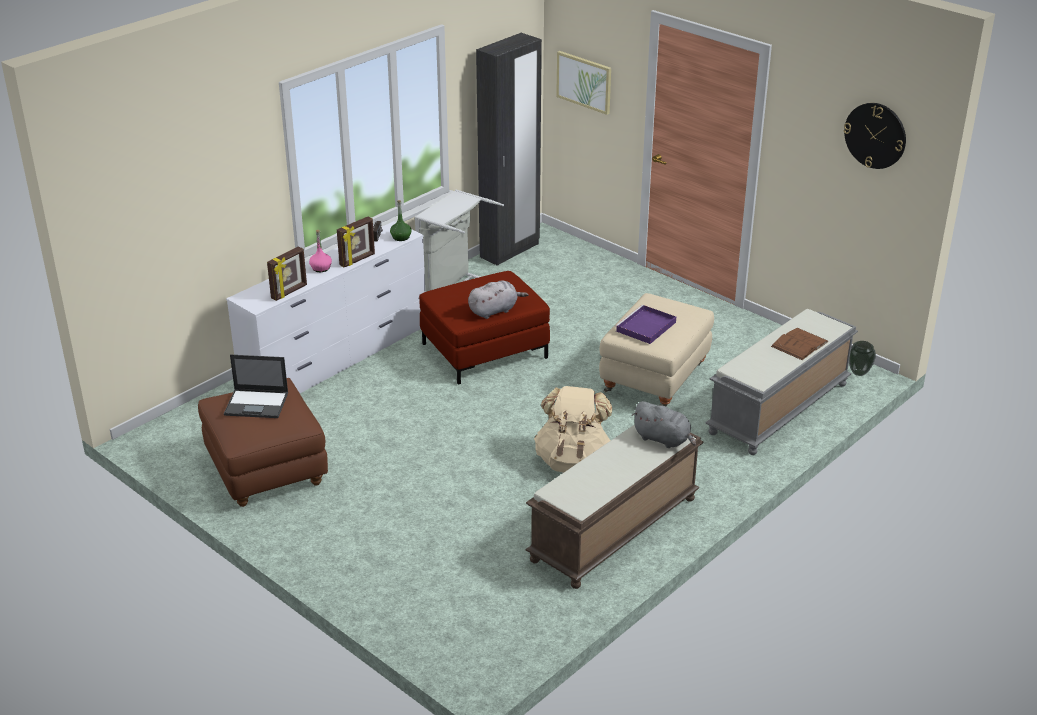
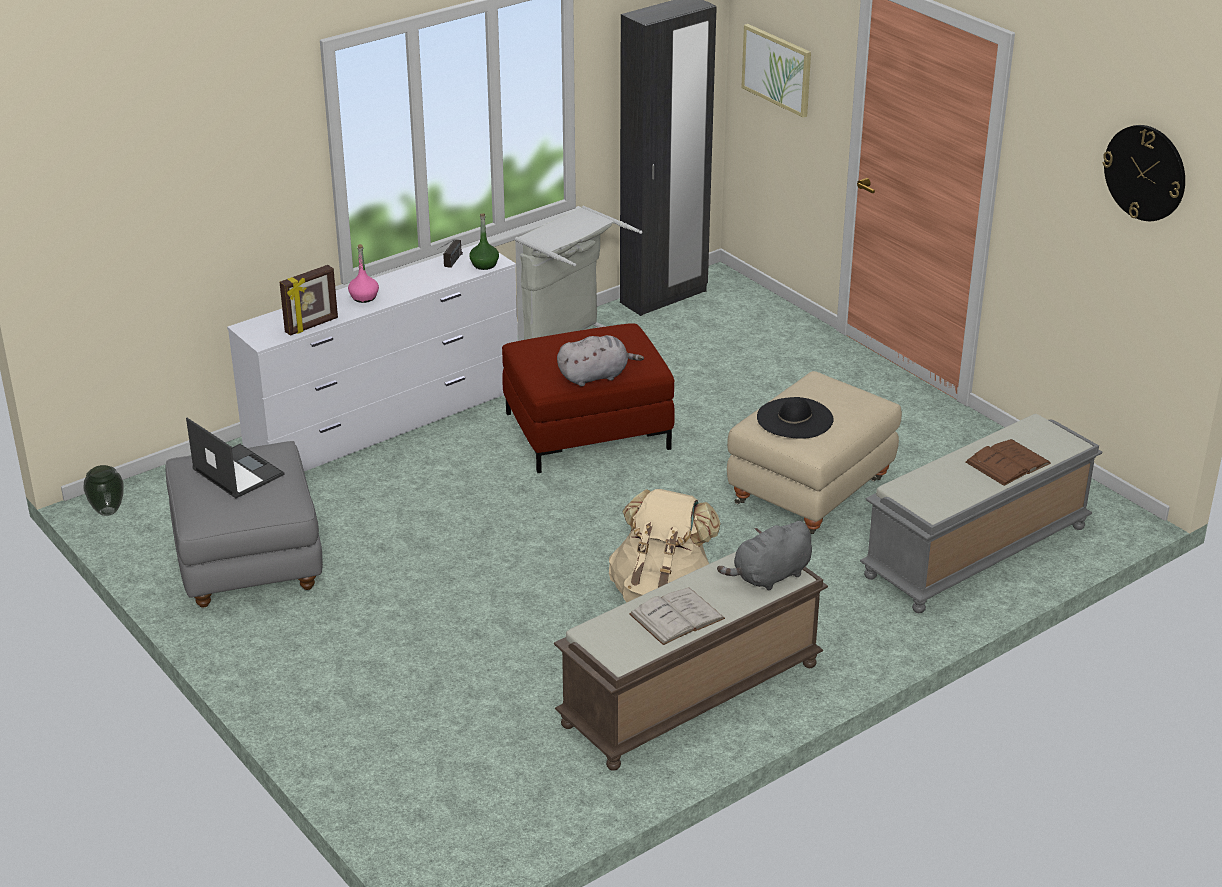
camera: 10 degrees right, 0 degrees up
brown ottoman [198,378,328,507] -> grey ottoman [165,441,323,608]
laptop [224,355,288,418] -> laptop turned 150 degrees counterclockwise [186,418,284,498]
picture frame [337,217,375,267] -> none
purple tray [615,305,676,344] -> black hat [757,397,834,439]
grey plush toy [632,401,696,448] -> grey plush toy turned 105 degrees clockwise [717,521,812,591]
vase [849,341,876,376] -> vase moved to [83,465,124,516]
none -> white book [629,587,725,645]

